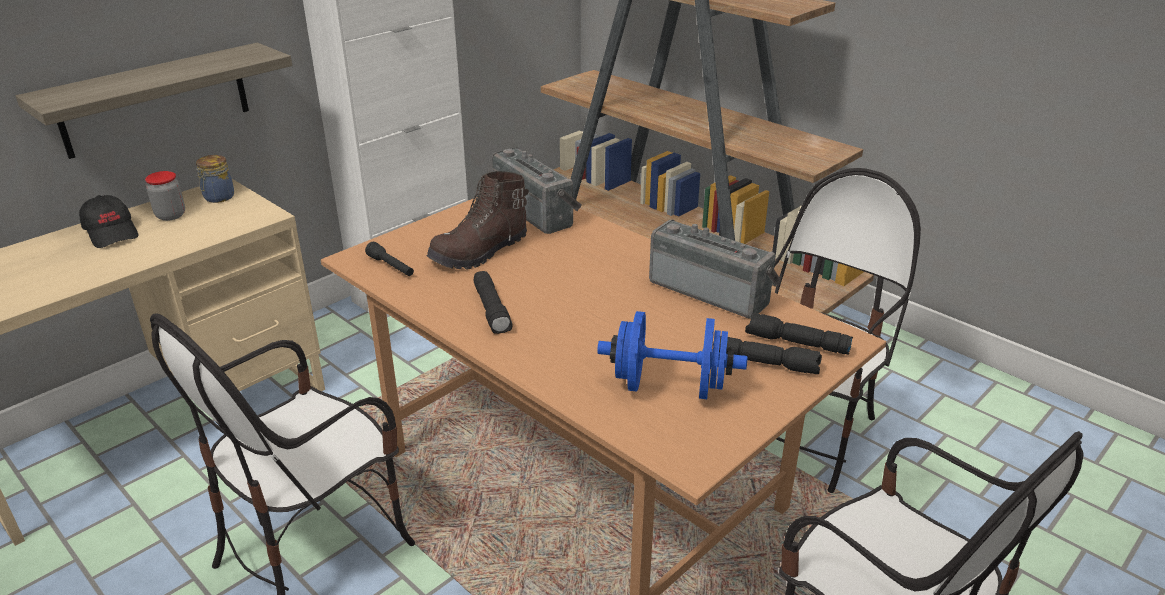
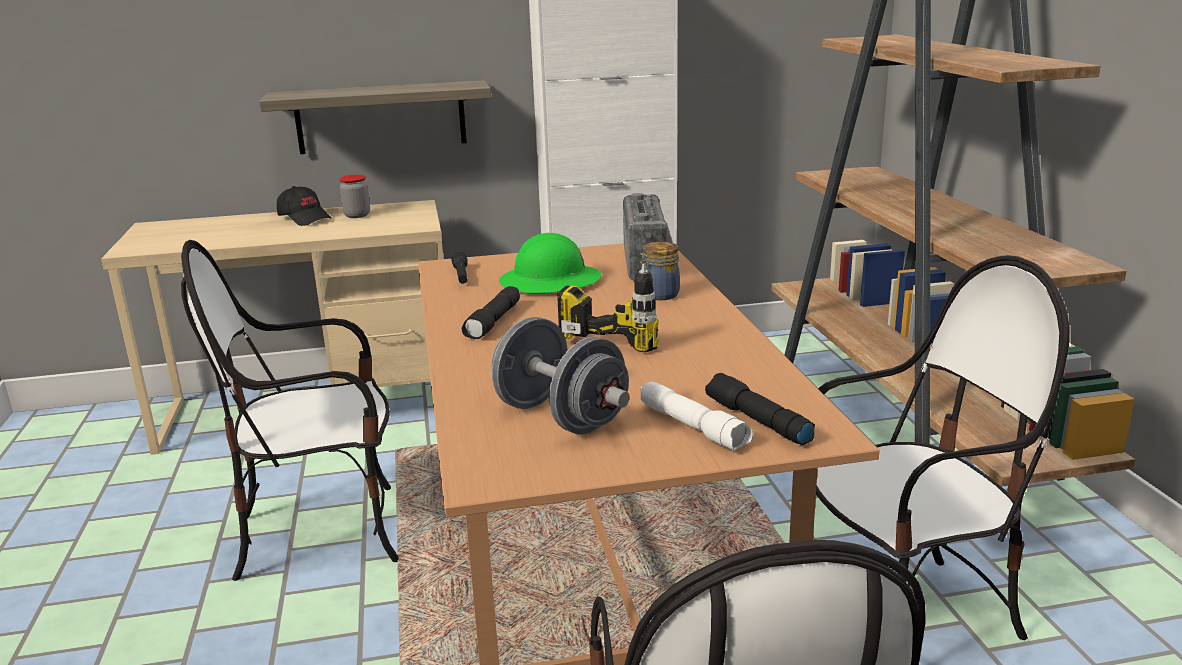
camera: 35 degrees right, 10 degrees down
black cap [79,195,139,248] -> black cap turned 45 degrees counterclockwise [277,186,332,226]
jar [196,155,234,203] -> jar moved to [640,242,680,300]
brown boot [427,171,529,270] -> green hard hat [499,233,601,293]
blue dumbbell [597,311,748,399] -> grey dumbbell [492,317,630,435]
radio [649,220,780,318] -> none
black flashlight [713,336,822,374] -> white flashlight [641,382,753,451]
none -> power drill [557,264,659,352]

